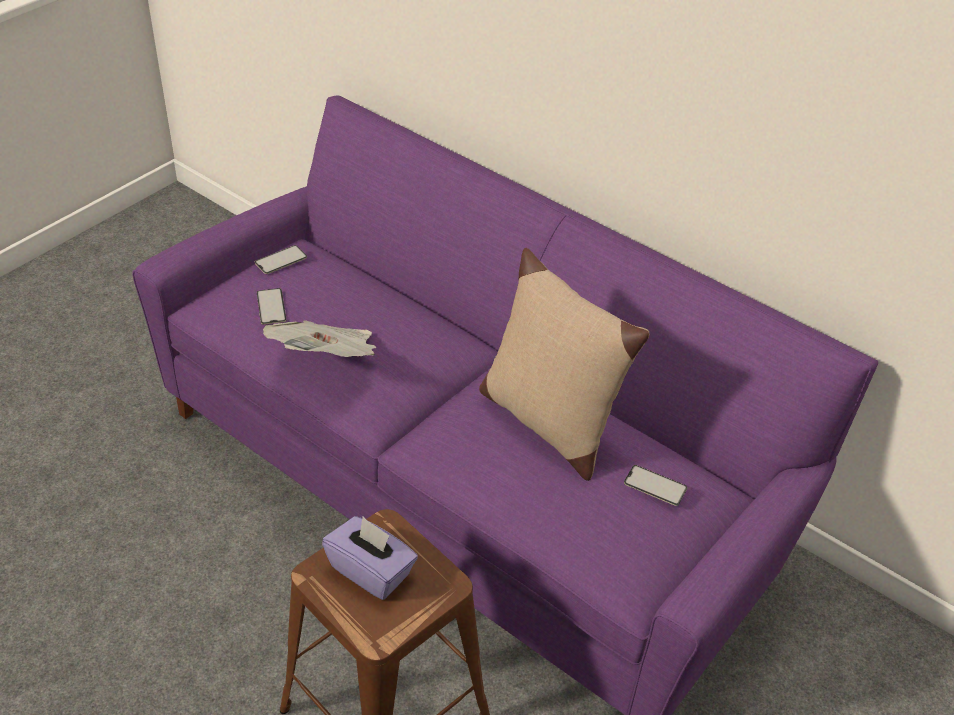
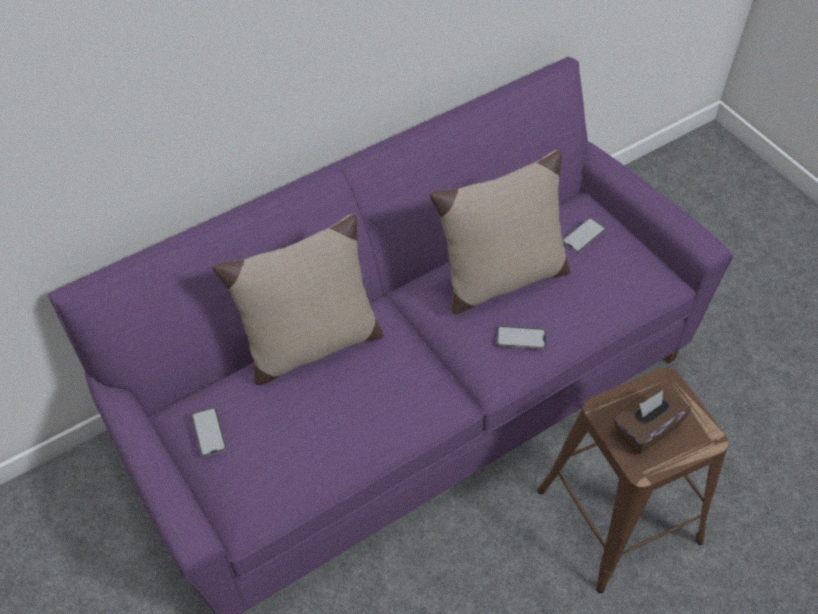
camera: 70 degrees left, 10 degrees up
phone [256,288,287,324] -> phone moved to [497,326,546,349]
newspaper [263,320,376,357] -> none
purple tissue box [322,516,418,600] -> brown tissue box [613,386,691,454]
none -> beige pillow [213,214,384,385]

